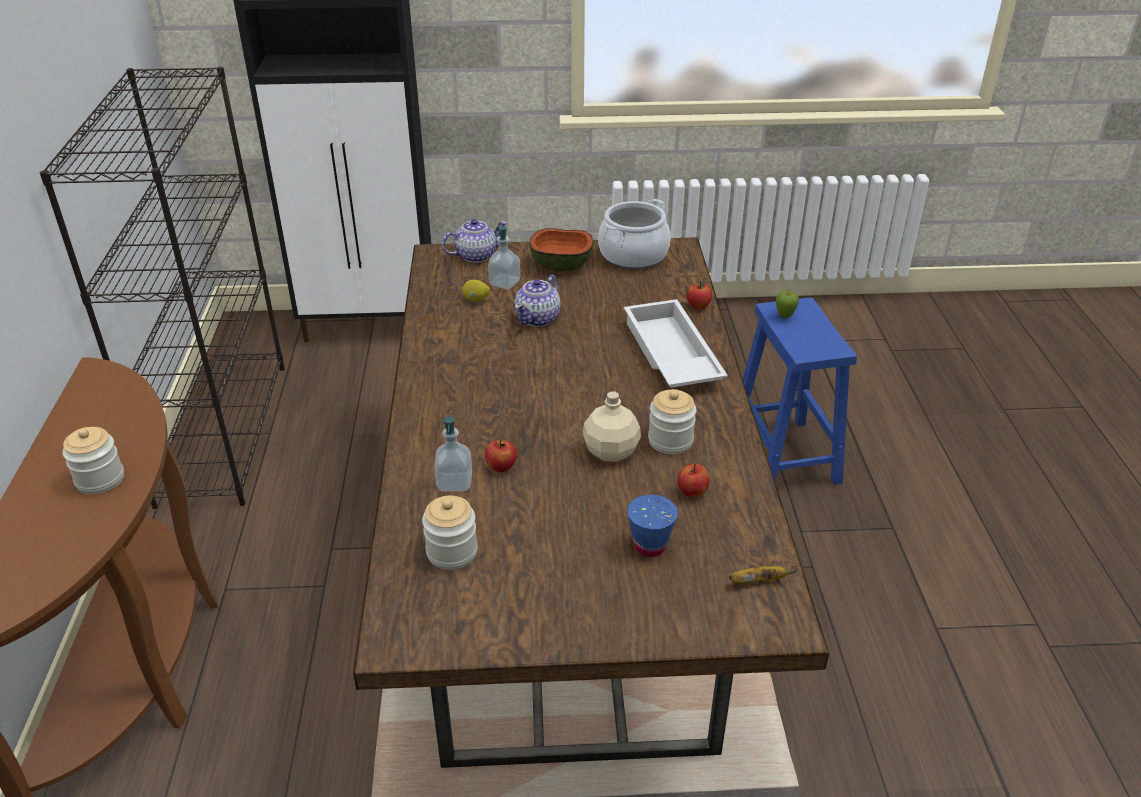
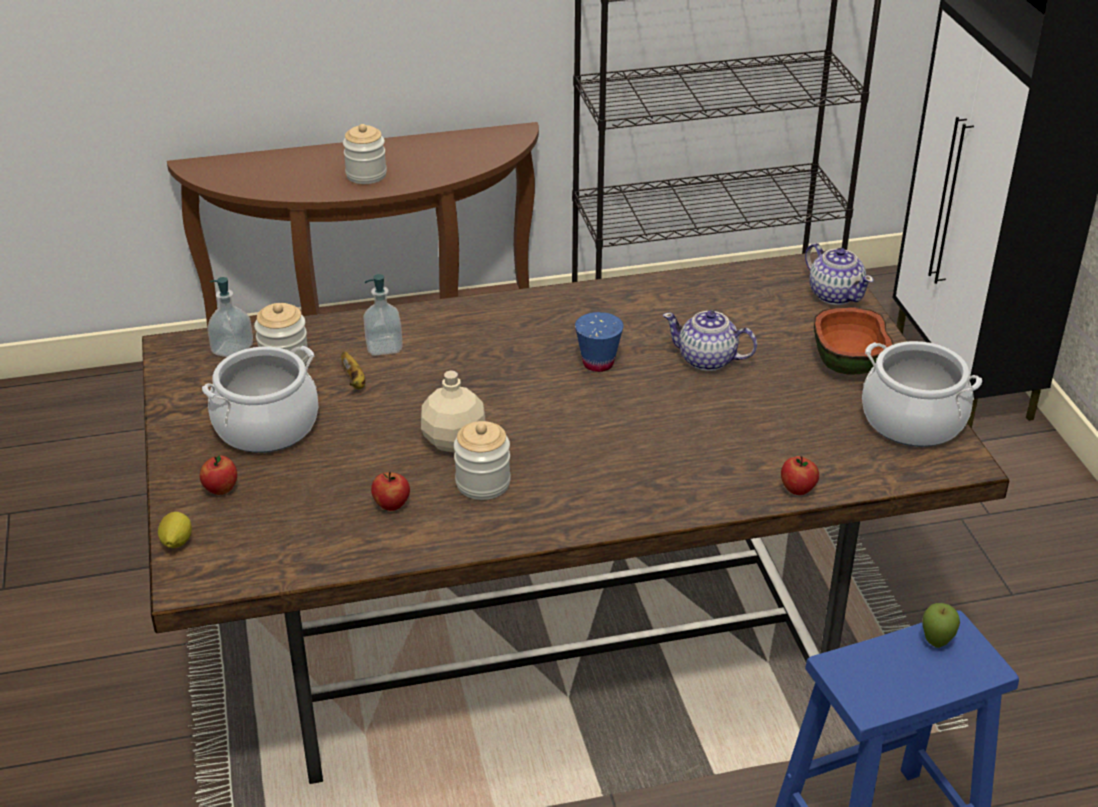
camera: 80 degrees right, 0 degrees up
lemon [462,280,490,301] -> lemon moved to [158,512,192,548]
apple [485,440,517,472] -> apple moved to [200,455,237,495]
soap dispenser [488,226,520,290] -> soap dispenser moved to [207,277,253,357]
white tray [624,299,728,388] -> none
blue cup [627,495,678,557] -> blue cup moved to [575,312,623,372]
banana [729,566,797,583] -> banana moved to [341,352,366,389]
none -> cooking pot [202,346,318,453]

